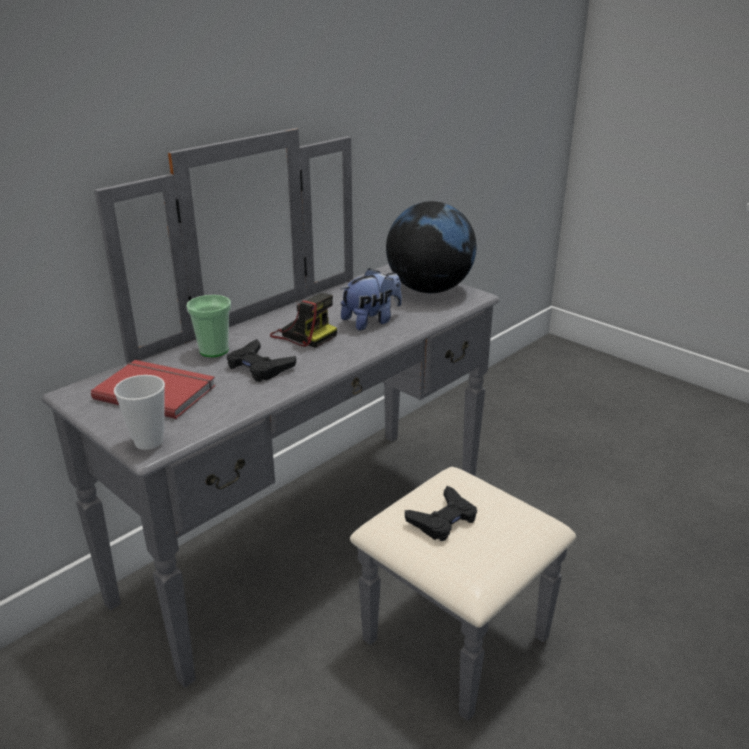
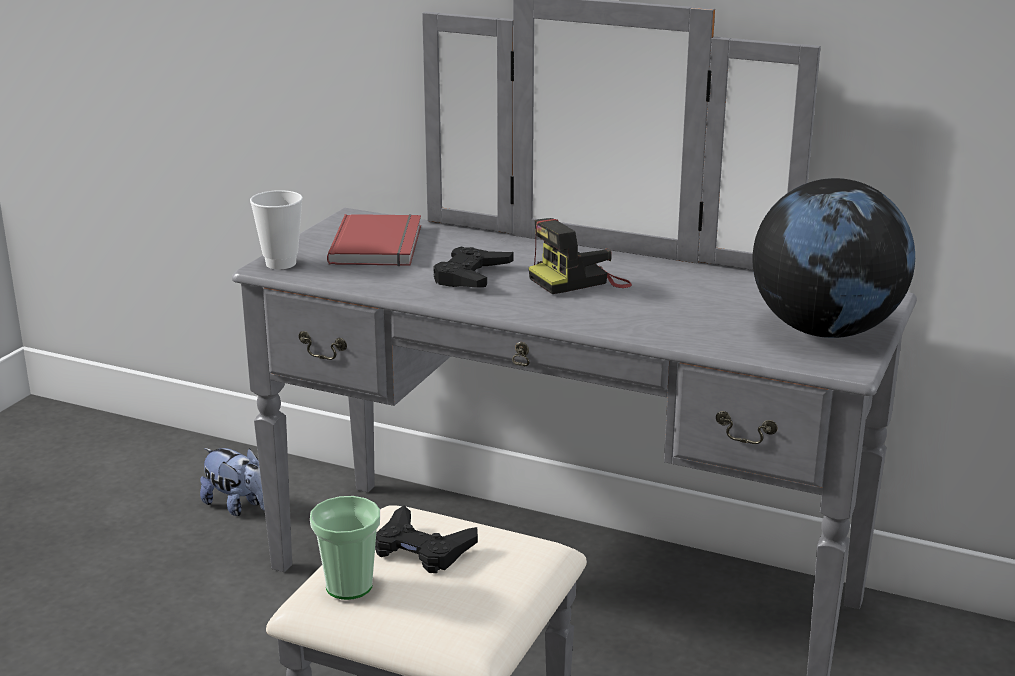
camera: 70 degrees right, 5 degrees down
cup [186,295,231,357] -> cup moved to [310,496,380,600]
camera [270,293,337,348] -> camera turned 45 degrees clockwise [528,218,632,294]
plush toy [341,268,402,330] -> plush toy moved to [200,448,265,516]

